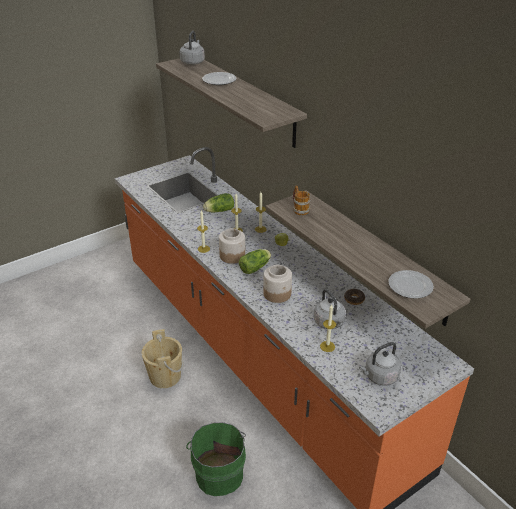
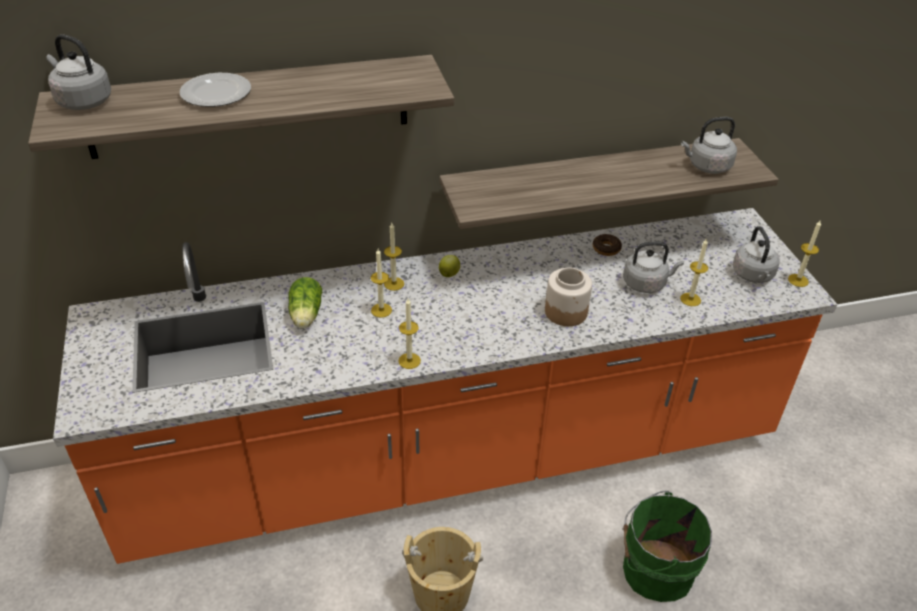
camera: 70 degrees left, 5 degrees up
jar [219,228,245,264] -> none
lettuce [239,249,271,274] -> none
mug [293,186,310,215] -> none
plate [388,270,434,299] -> grey kettle [681,117,737,174]
none -> candle [788,221,821,287]

